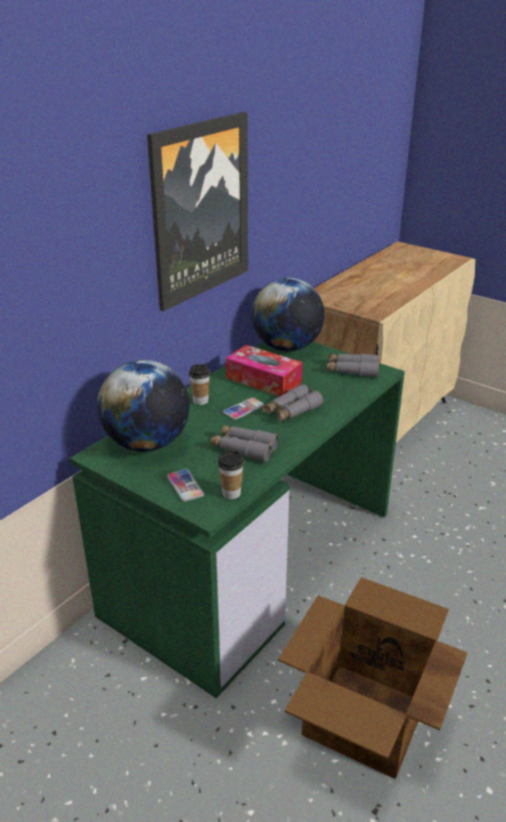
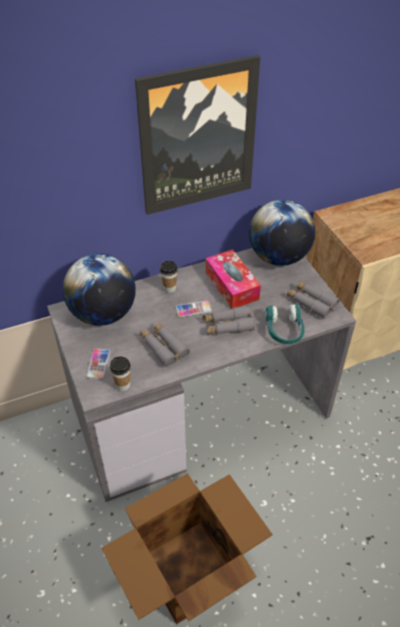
camera: 30 degrees right, 15 degrees up
green desk [69,342,405,698] -> grey desk [47,248,356,502]
none -> turquoise headphones [265,304,305,344]

